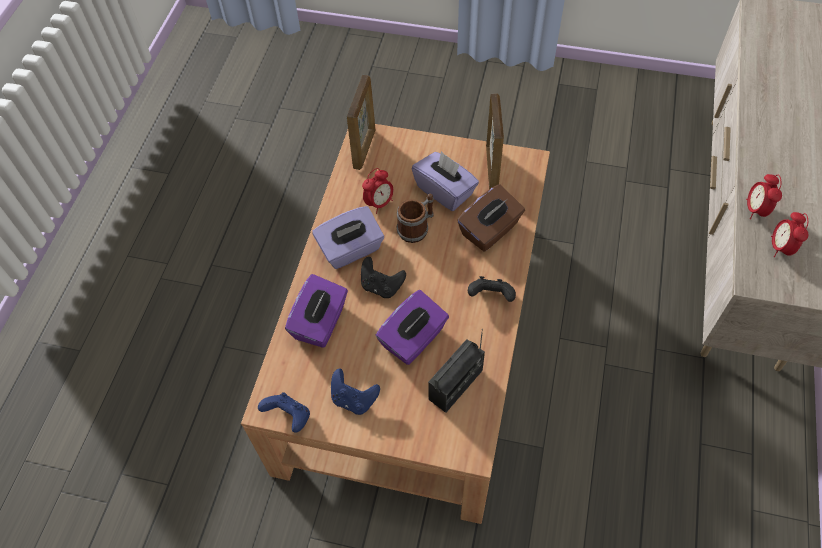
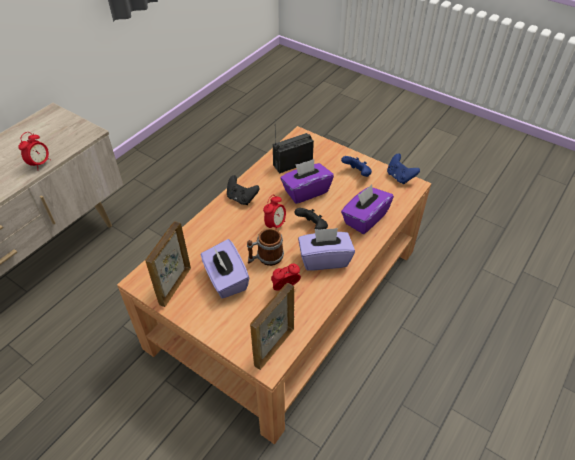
camera: 160 degrees left, 10 degrees down
brown tissue box [457,184,525,251] -> none
alarm clock [771,212,808,257] -> alarm clock moved to [263,195,286,229]

